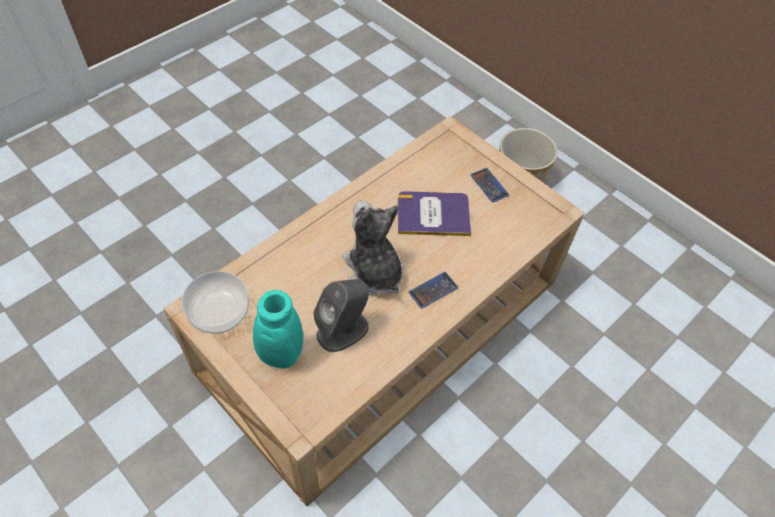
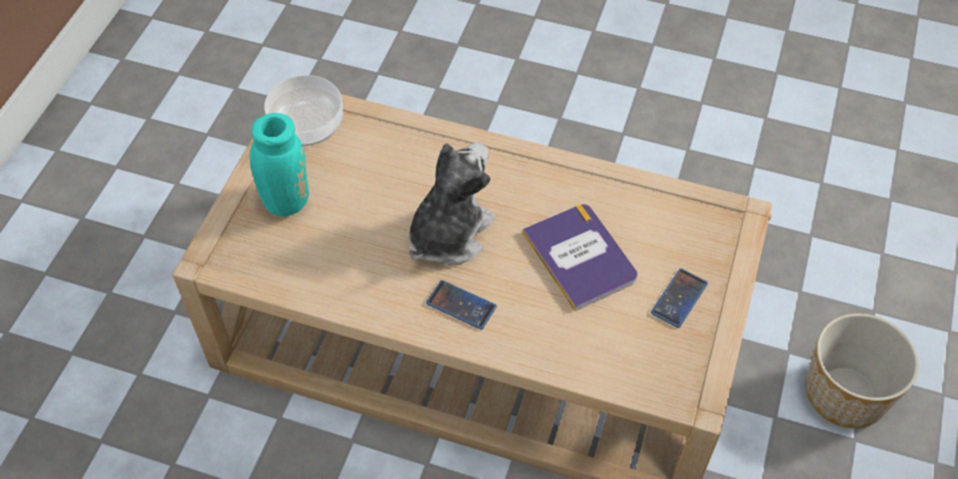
camera: 65 degrees right, 0 degrees up
grey speaker [313,279,369,352] -> none

